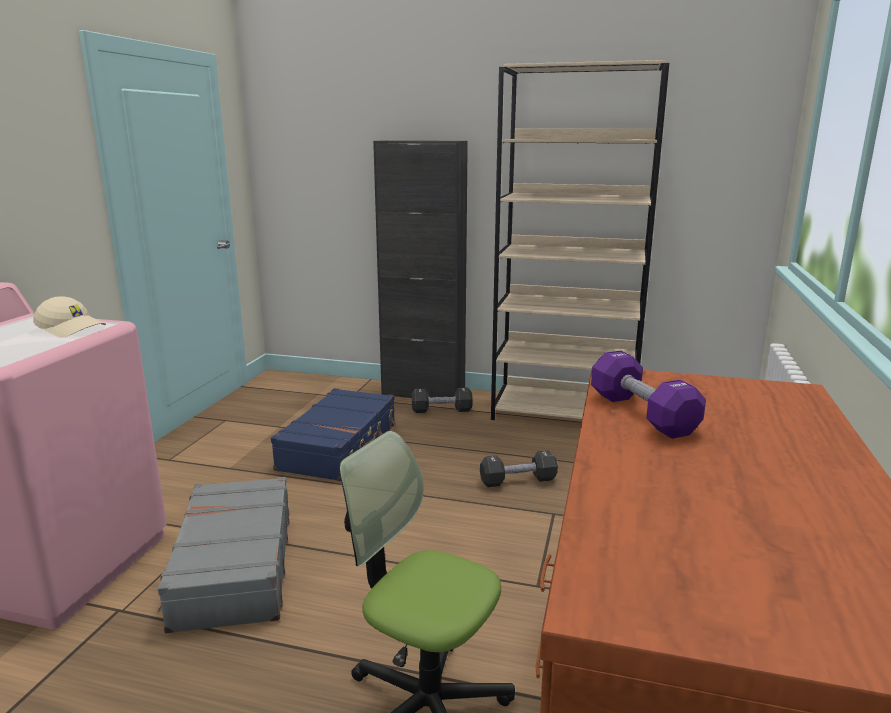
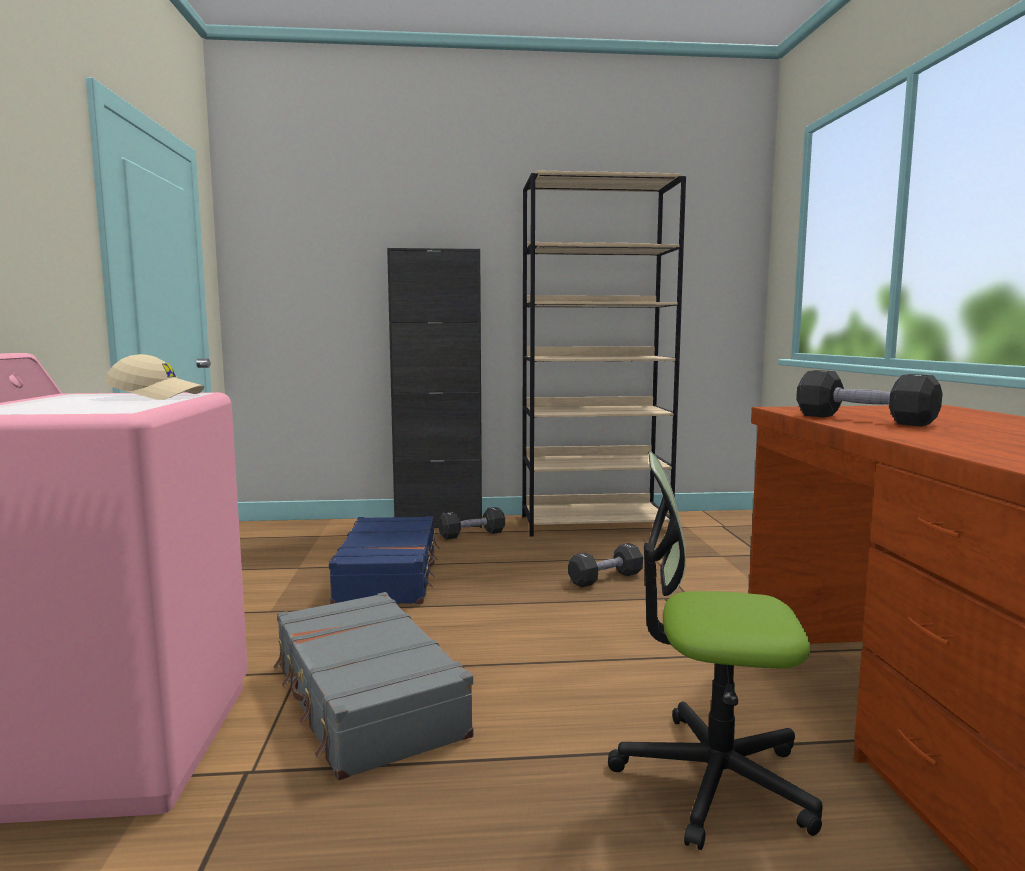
camera: 20 degrees left, 10 degrees down
purple dumbbell [591,350,706,439] -> black dumbbell [796,370,943,426]

